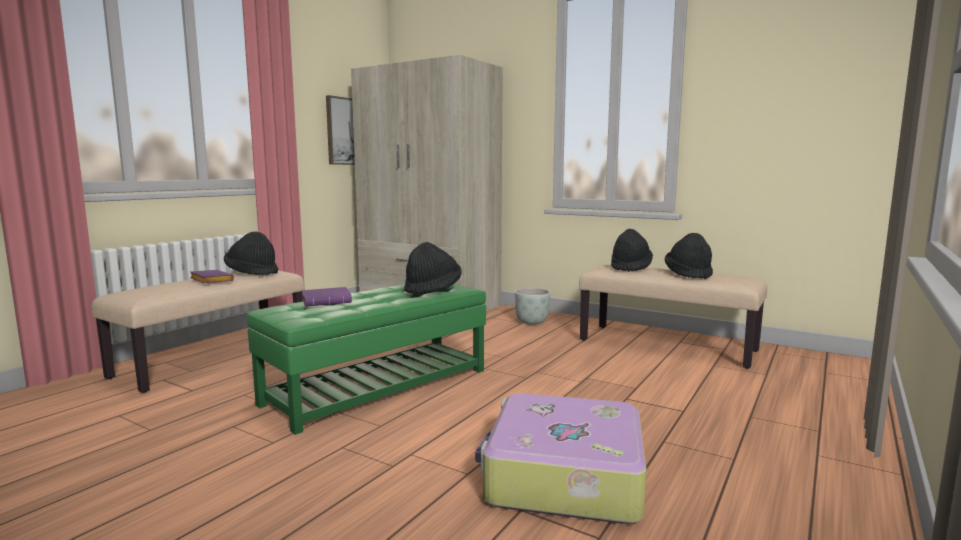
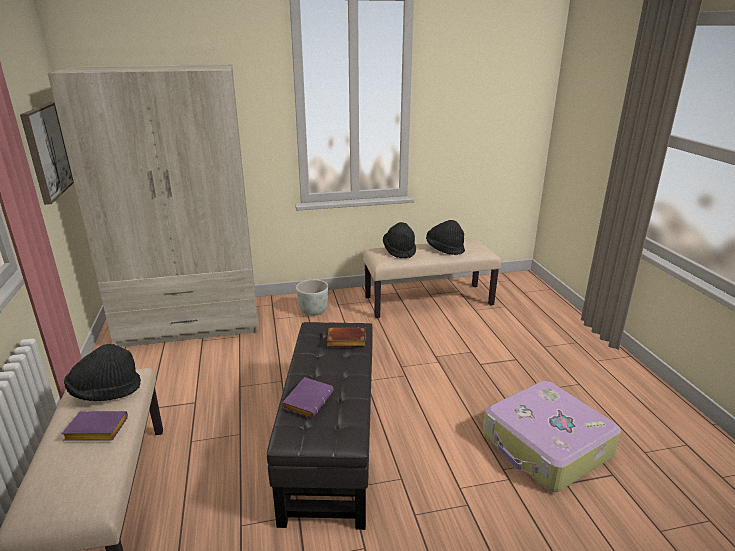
camera: 45 degrees left, 15 degrees up
green ottoman [247,284,486,435] -> black ottoman [267,322,373,530]
black hat [404,242,462,295] -> brown book [327,327,365,346]

